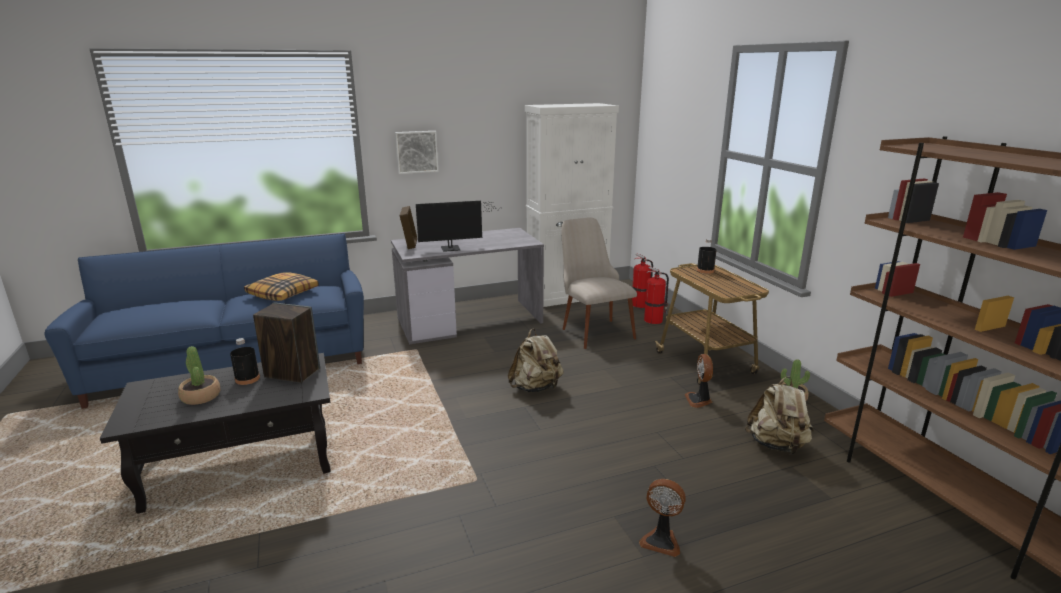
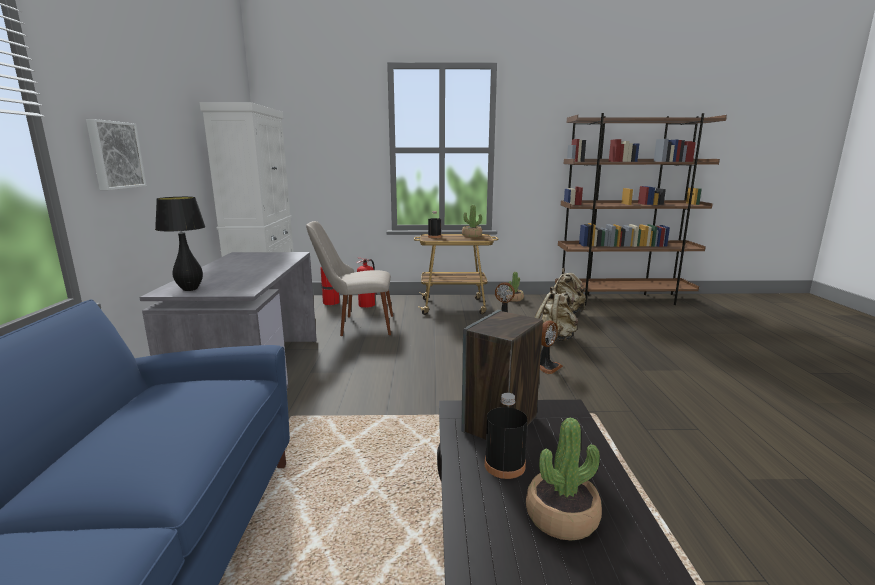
camera: 70 degrees left, 5 degrees down
pillow [244,272,319,301] -> none
picture frame [399,206,418,249] -> black table lamp [155,196,206,291]
monitor [416,201,501,252] -> none
beige backpack [508,328,564,393] -> beige backpack moved to [534,287,578,341]
fan [639,479,686,557] -> fan moved to [540,320,563,374]
none -> potted plant [462,205,482,237]

